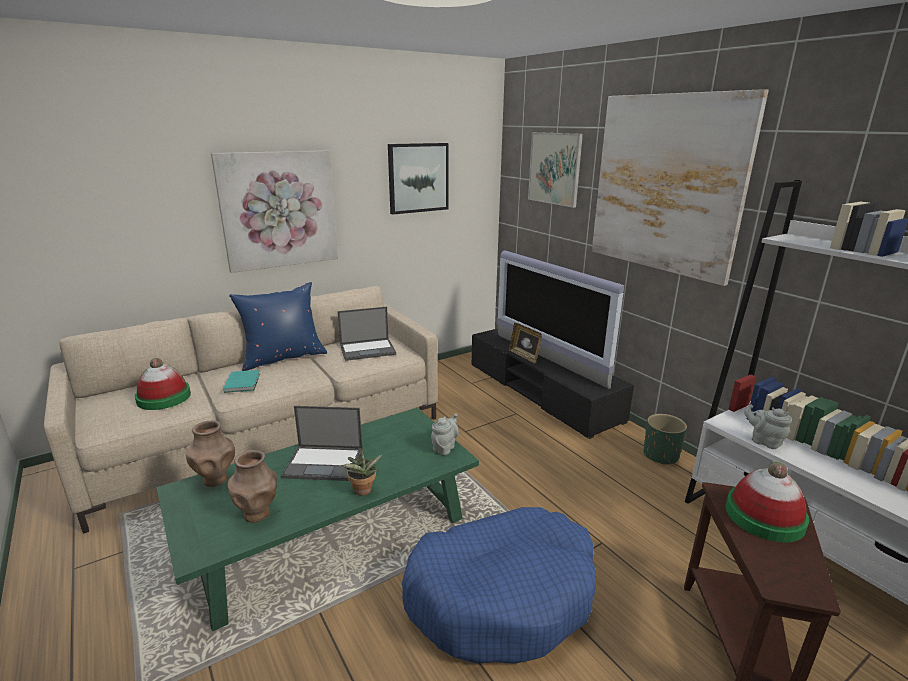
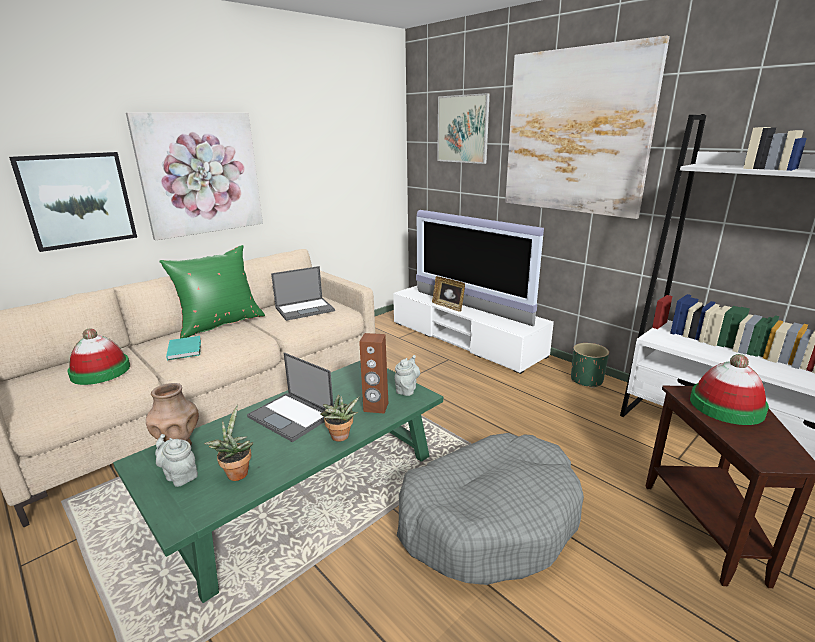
camera: 10 degrees left, 0 degrees up
brown vase [228,450,277,522] -> potted plant [204,405,253,481]
blue pillow [229,282,327,371] -> green pillow [159,245,265,338]
laptop [281,406,363,481] -> laptop turned 45 degrees clockwise [247,352,333,442]
picture [388,143,449,215] -> picture moved to [9,152,137,252]
blue dog bed [402,507,596,664] -> grey dog bed [397,433,584,585]
black tv stand [472,328,634,439] -> white tv stand [393,286,554,374]
grey teapot [744,404,792,449] -> grey teapot moved to [155,434,198,487]
none -> brown speaker [359,333,388,414]

